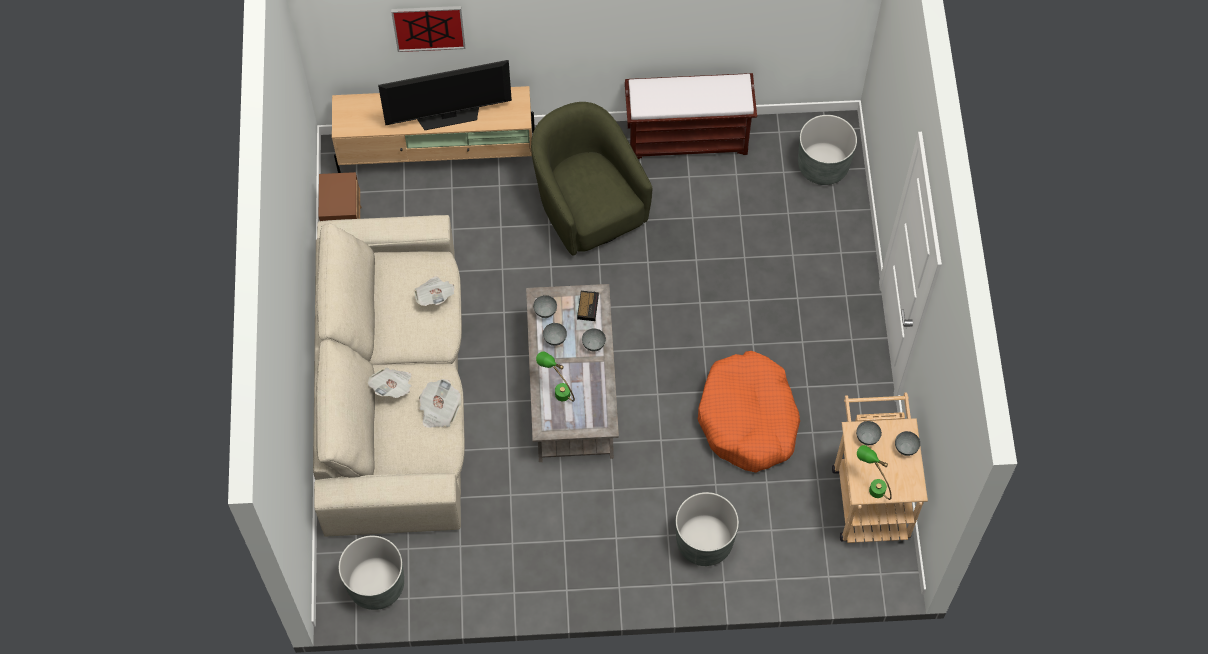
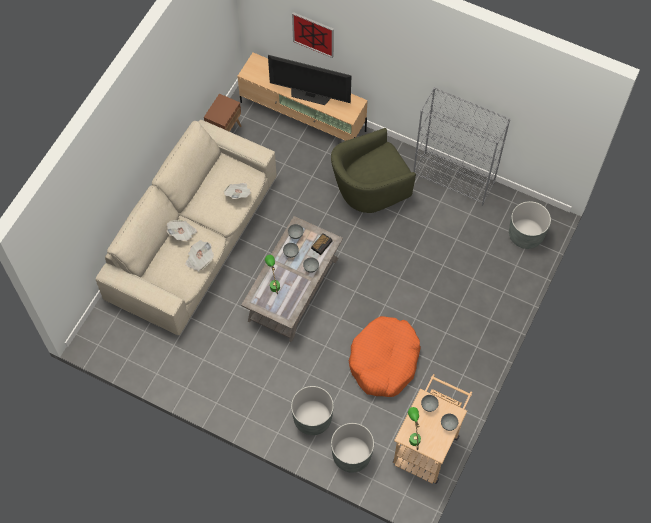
camera: 30 degrees right, 0 degrees up
grey planter [339,536,404,610] -> grey planter moved to [331,423,374,472]
green armchair [531,102,652,256] -> green armchair turned 120 degrees counterclockwise [331,128,416,213]
brown bench [625,73,757,159] -> grey bookcase [413,87,510,206]

